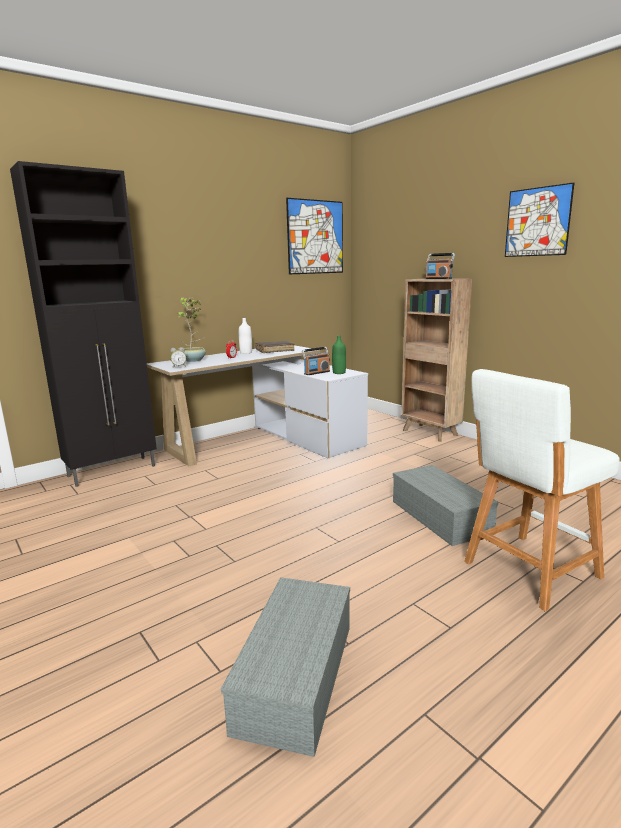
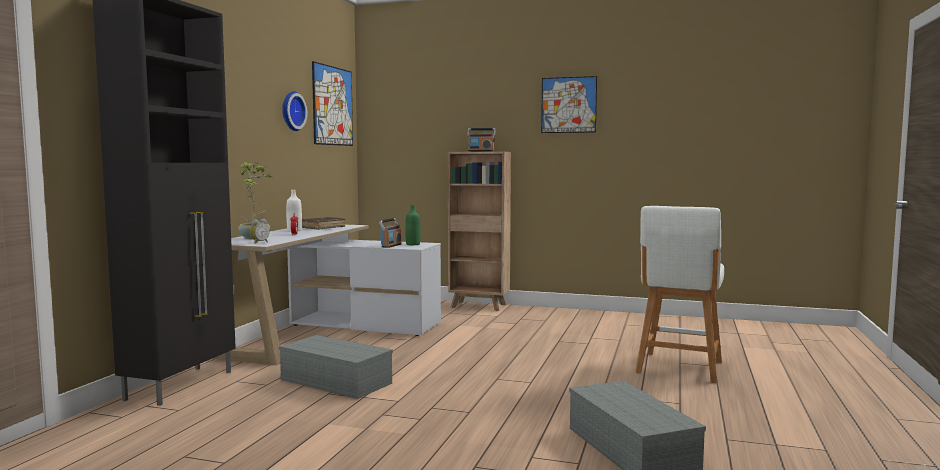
camera: 35 degrees left, 10 degrees down
grey storage box [393,465,499,546] -> grey storage box moved to [279,335,393,399]
none -> wall clock [282,91,307,131]

